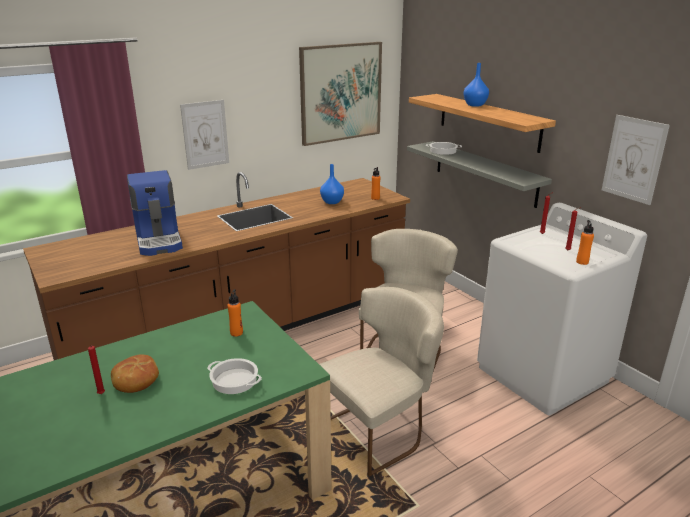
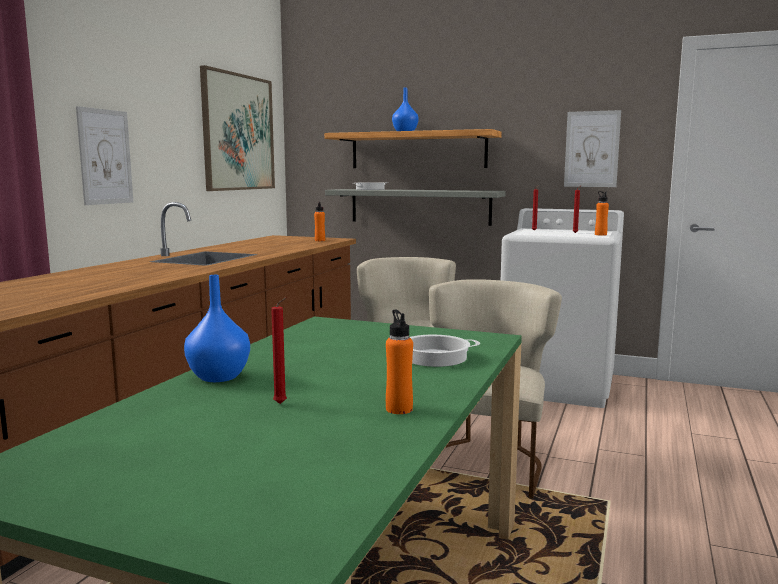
camera: 35 degrees left, 15 degrees down
bread [111,354,159,393] -> none
coffee machine [127,170,183,256] -> none
orange bottle [228,289,243,337] -> orange bottle moved to [386,310,413,414]
blue vase [320,164,344,204] -> blue vase moved to [184,275,250,382]

